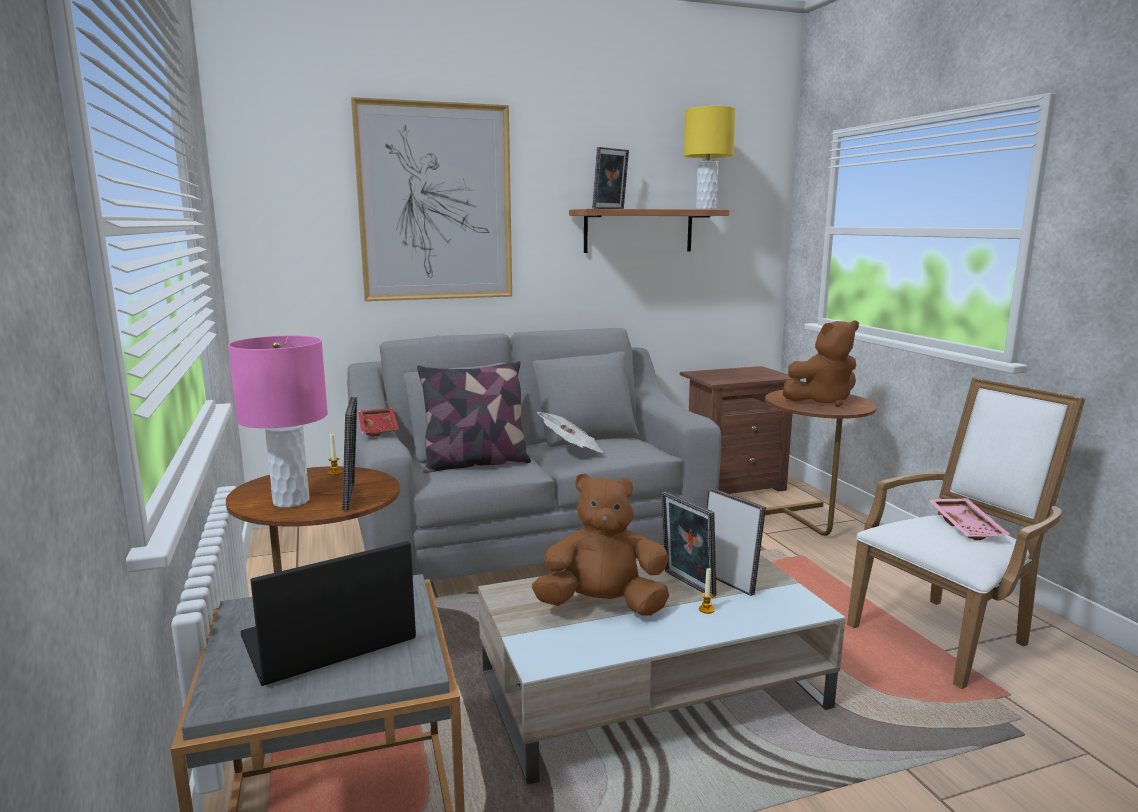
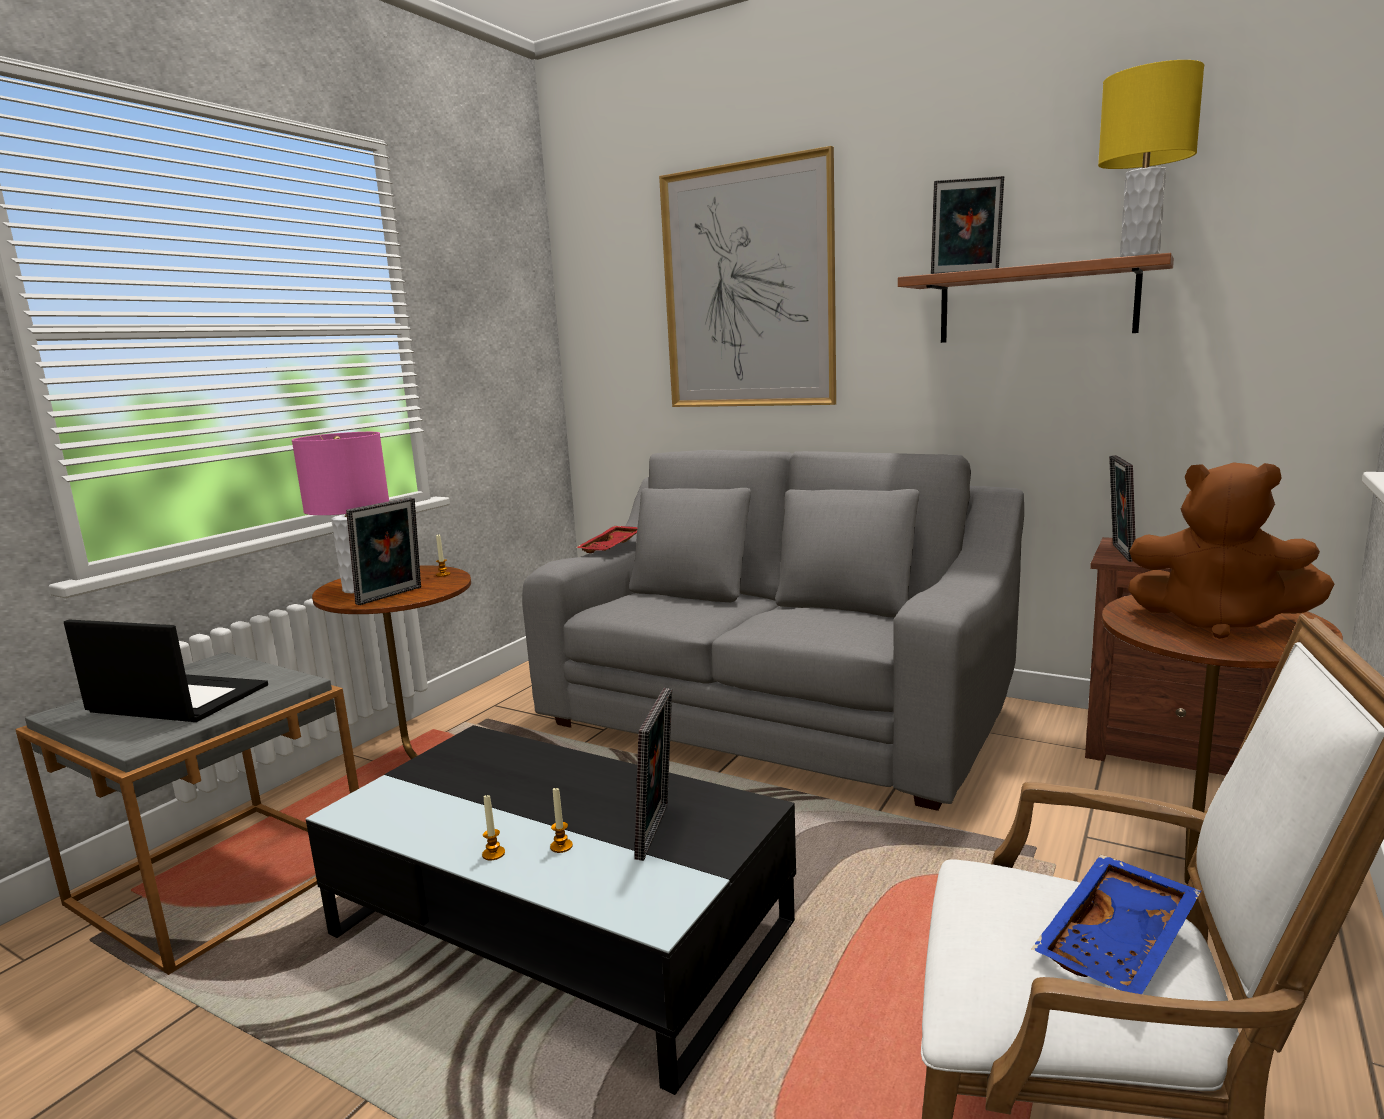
camera: 50 degrees right, 0 degrees up
pillow [417,361,531,473] -> none
beige coffee table [478,554,845,785] -> black coffee table [306,725,796,1095]
brown plush toy [532,473,669,616] -> none
newspaper [537,412,604,453] -> none
picture frame [661,491,716,598] -> picture frame moved to [1109,455,1135,562]
pink tray [929,498,1011,540] -> blue tray [1031,854,1201,994]
none -> candle [482,794,505,860]

